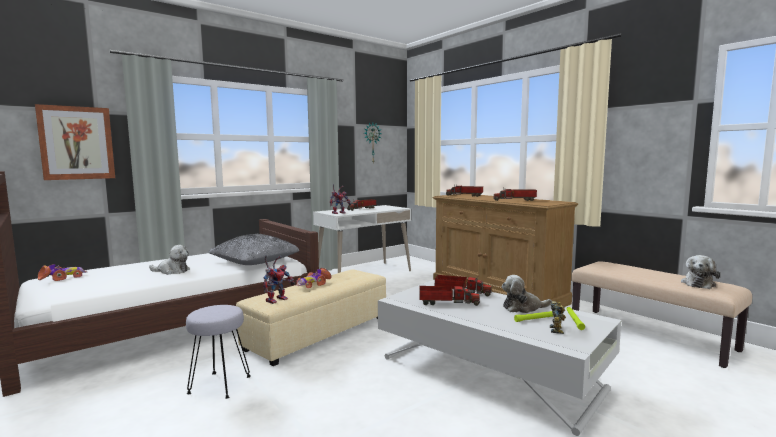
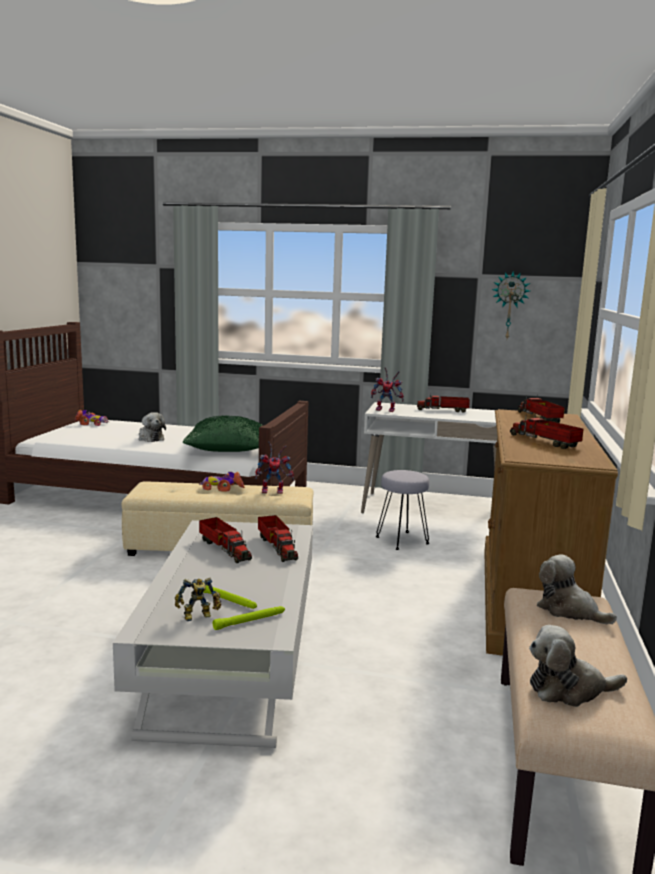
camera: 50 degrees right, 5 degrees up
picture [35,104,115,180] -> none
grey stool [186,305,251,399] -> grey stool moved to [376,470,429,550]
grey pillow [208,234,299,265] -> green pillow [182,415,262,452]
toy robot [263,255,295,304] -> toy robot moved to [255,441,294,494]
plush toy [502,275,552,313] -> plush toy moved to [537,554,617,624]

